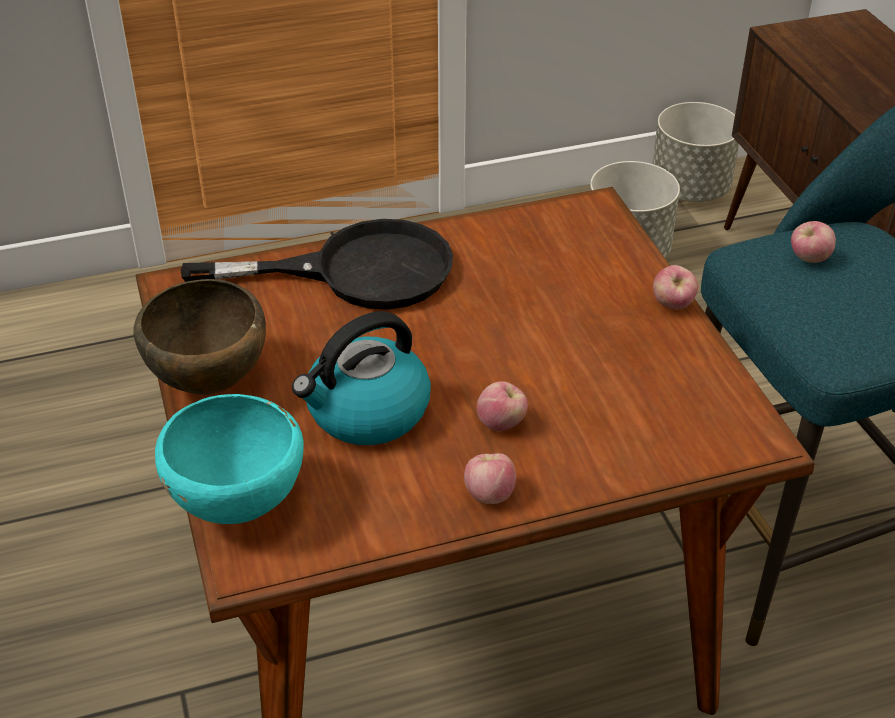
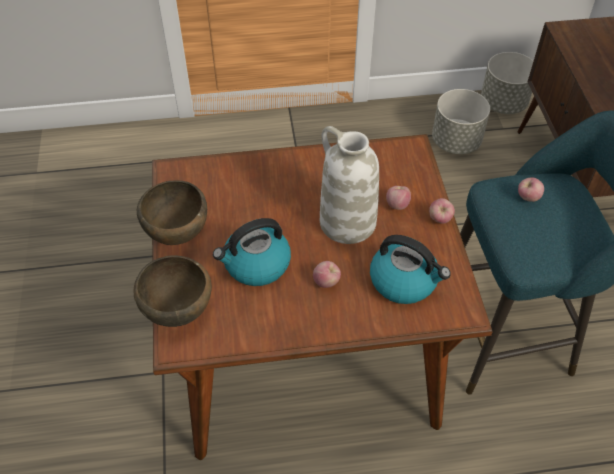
camera: 10 degrees right, 10 degrees up
turquoise bowl [155,394,304,524] -> brown bowl [134,256,212,327]
black frying pan [181,219,453,310] -> none
apple [464,453,516,504] -> apple moved to [386,186,411,210]
none -> white vase [320,126,379,244]
none -> kettle [370,235,451,304]

